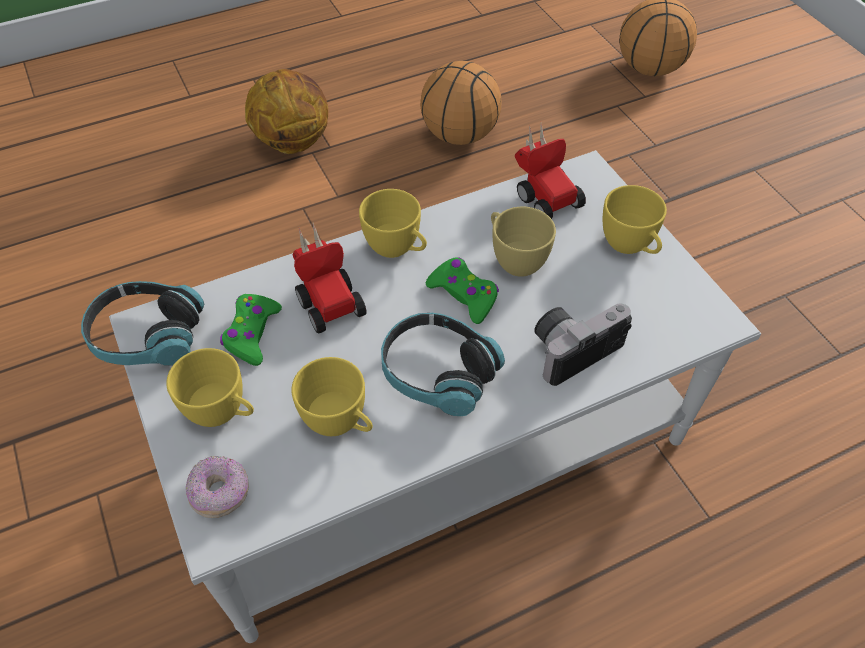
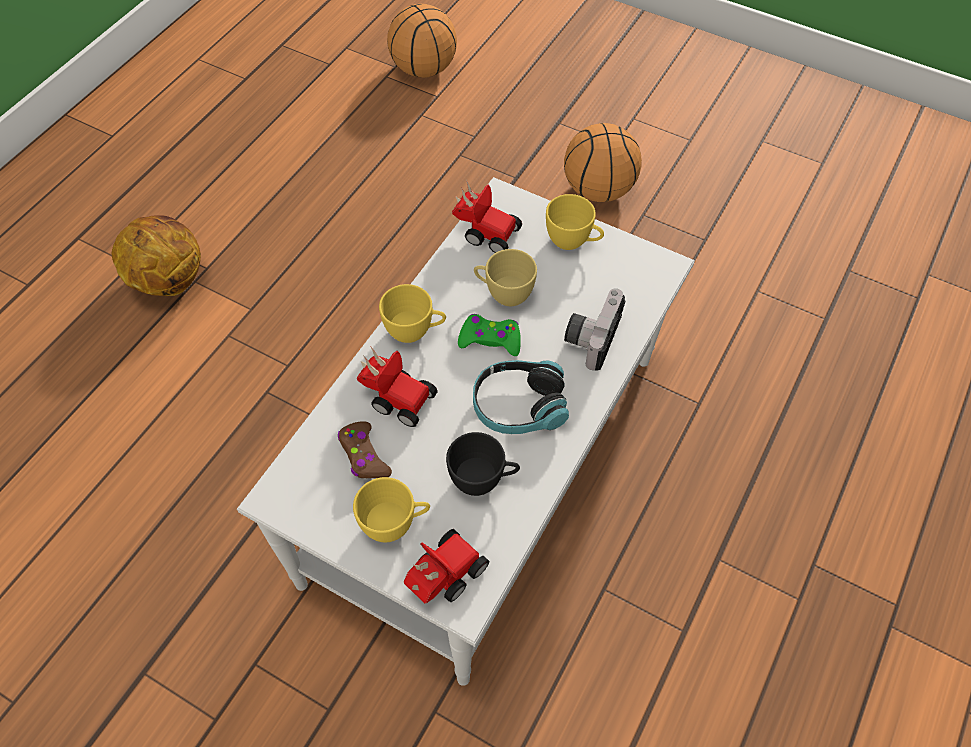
camera: 35 degrees left, 5 degrees up
headphones [81,281,204,366] -> none
donut [186,456,249,518] -> toy car [404,529,489,603]
green game controller [220,294,282,366] -> brown game controller [338,421,392,478]
yellow cup [291,357,373,436] -> black cup [446,432,520,496]
basketball [420,61,501,145] -> basketball moved to [564,123,642,202]

